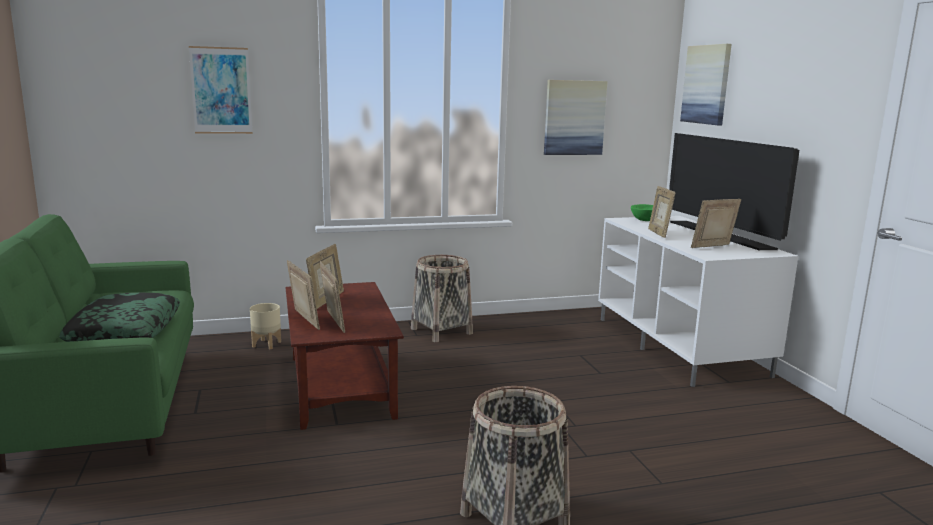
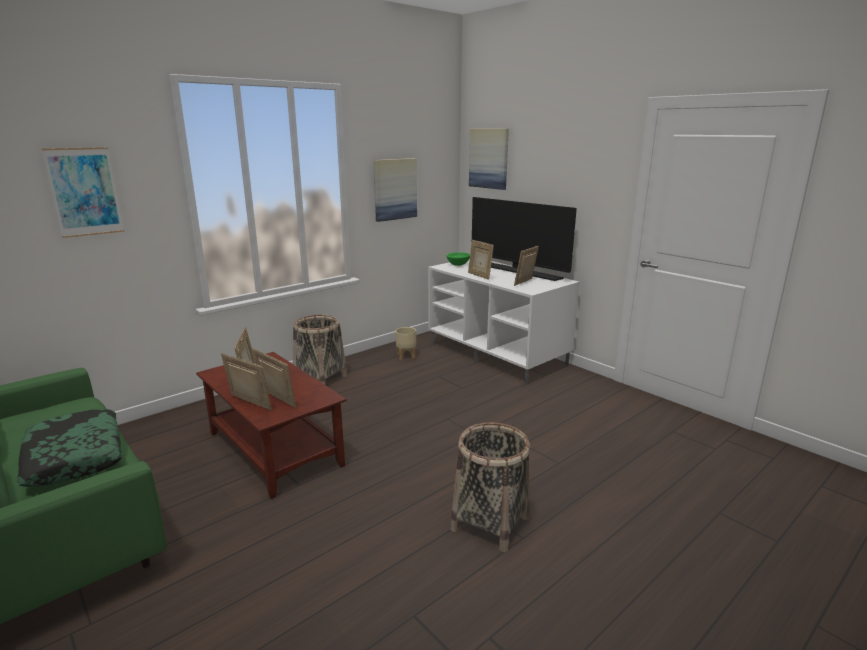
camera: 25 degrees left, 5 degrees up
beige planter [250,303,281,349] -> beige planter moved to [396,327,416,360]

